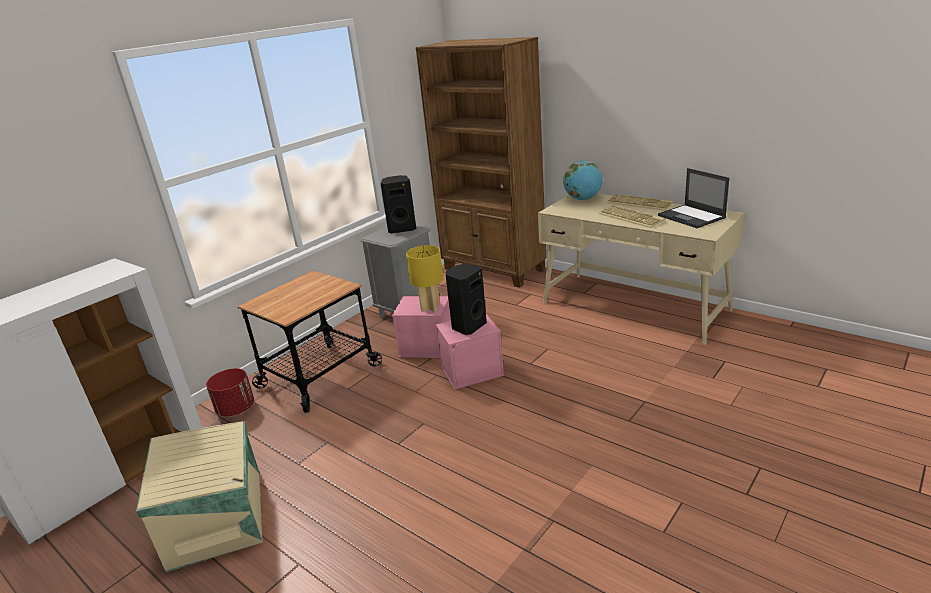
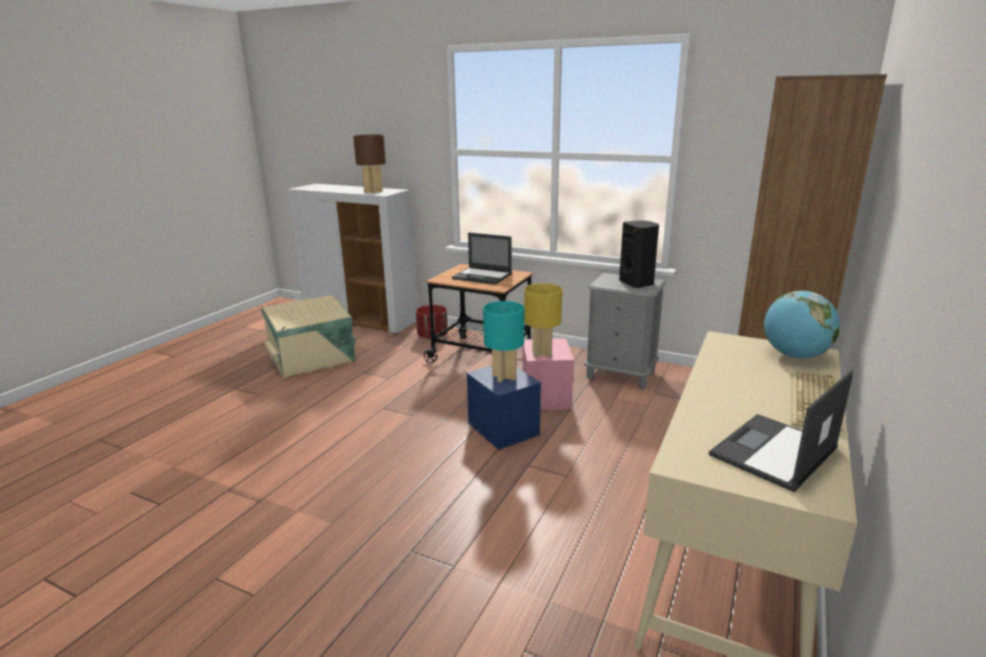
camera: 75 degrees right, 5 degrees down
pink storage box [436,314,504,390] -> blue storage box [466,366,541,450]
black speaker [446,264,487,335] -> turquoise table lamp [483,301,524,383]
keyboard [599,205,666,228] -> none
none -> brown table lamp [353,134,386,194]
none -> laptop [452,232,512,285]

